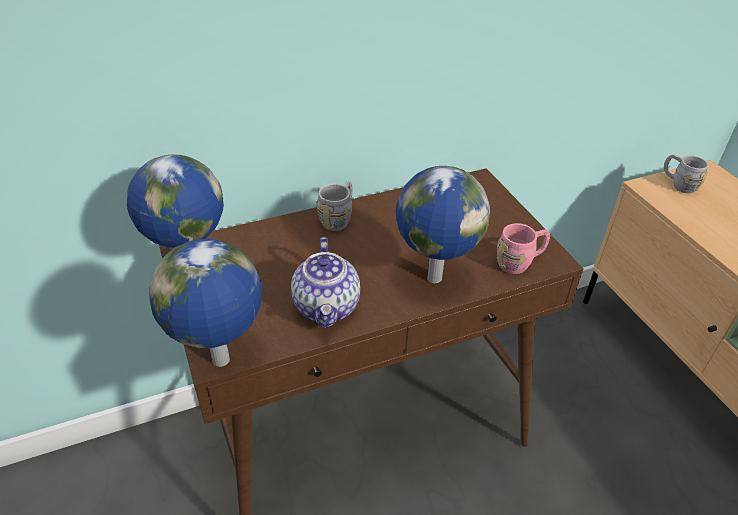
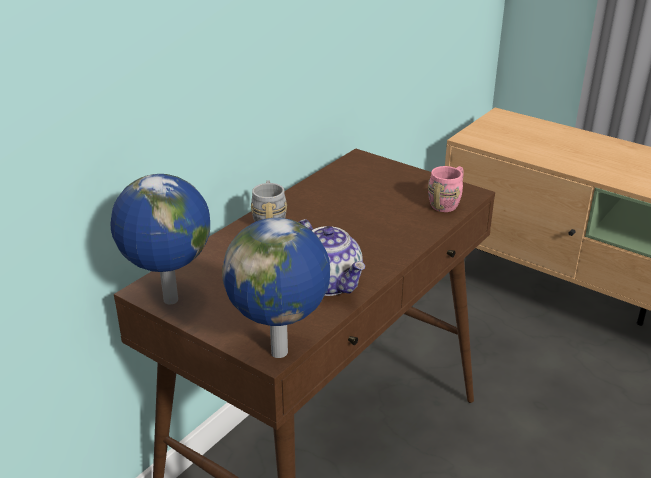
camera: 30 degrees left, 10 degrees down
globe [396,166,490,283] -> none
grey mug [664,155,709,193] -> none

